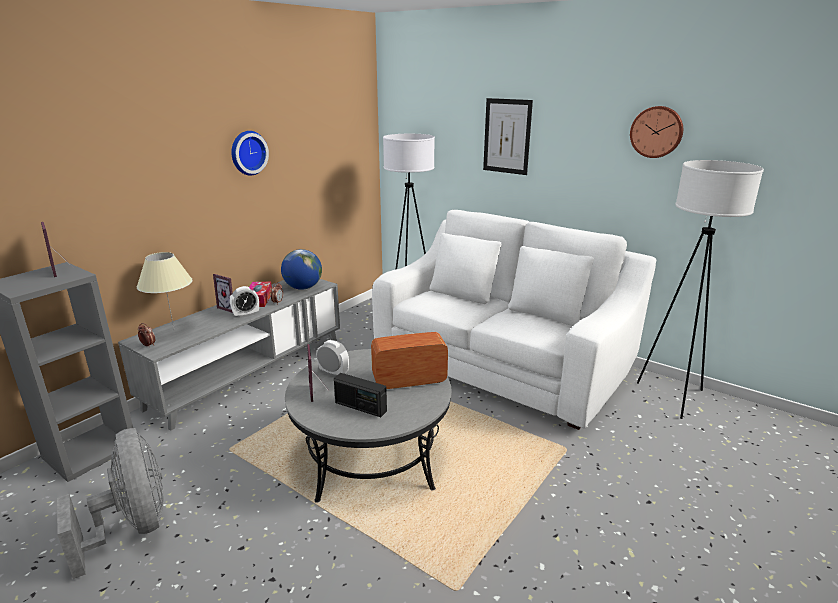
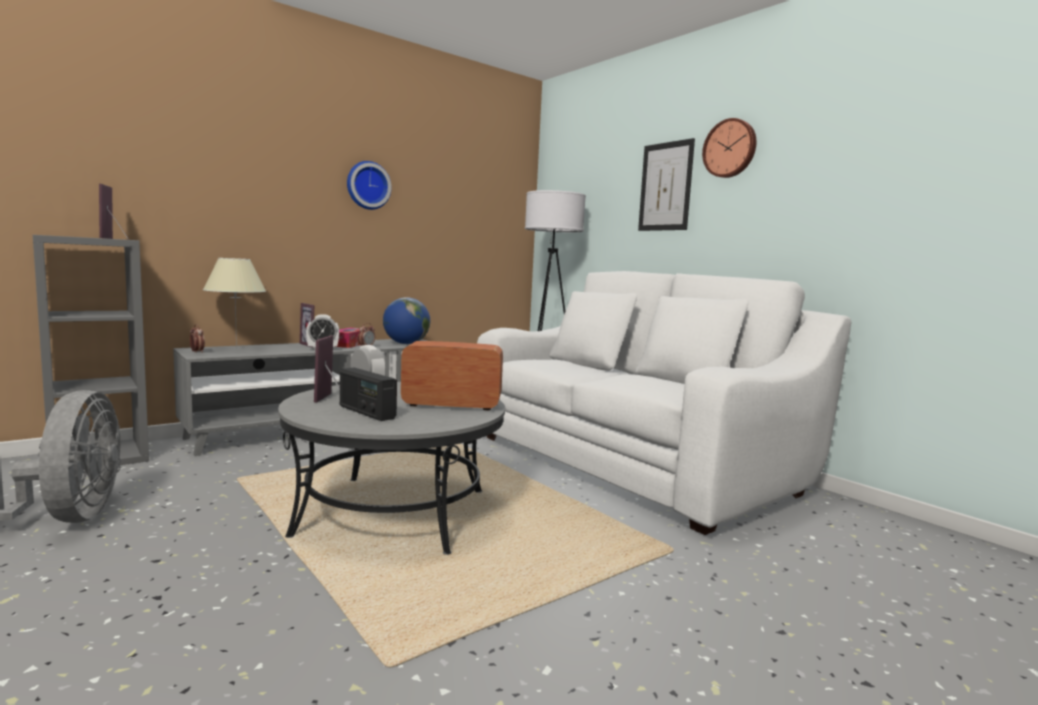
camera: 15 degrees right, 15 degrees down
wall clock [630,106,683,158] -> wall clock moved to [702,118,756,178]
white floor lamp [637,160,764,419] -> none

